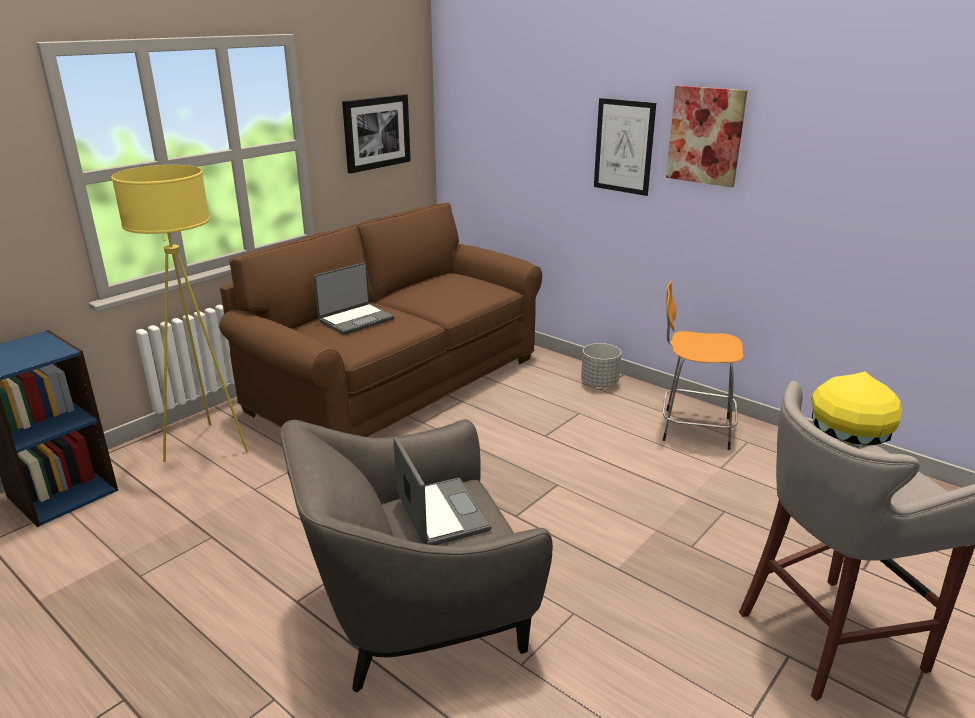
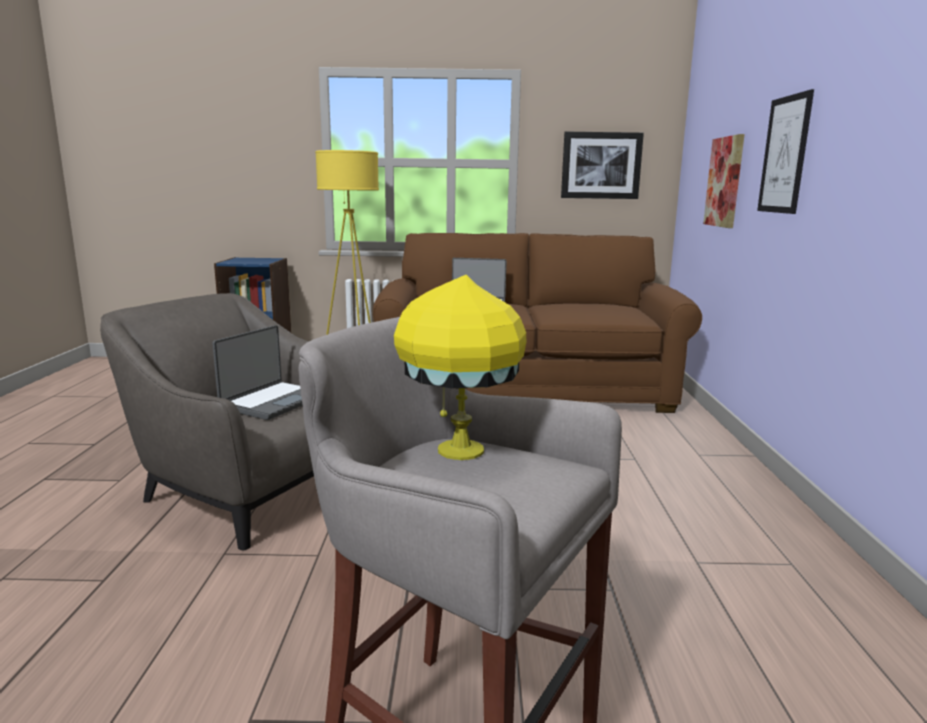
camera: 50 degrees right, 10 degrees down
grey planter [581,343,621,387] -> none
orange stool [662,282,743,450] -> none
picture [666,85,748,187] -> picture moved to [703,134,745,228]

